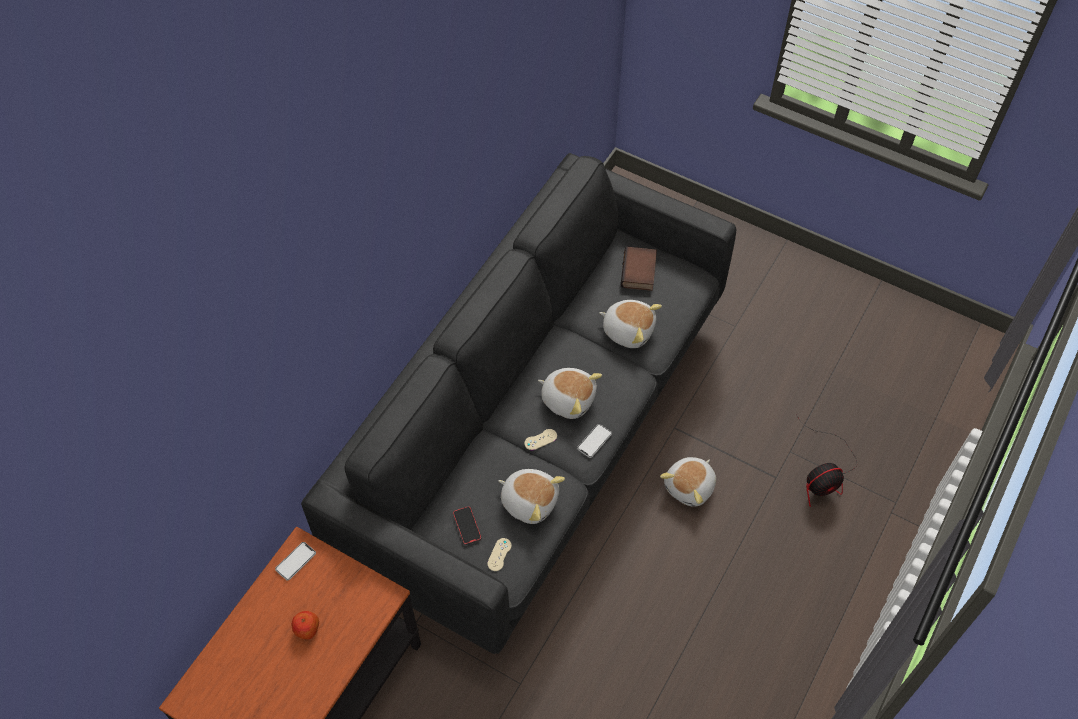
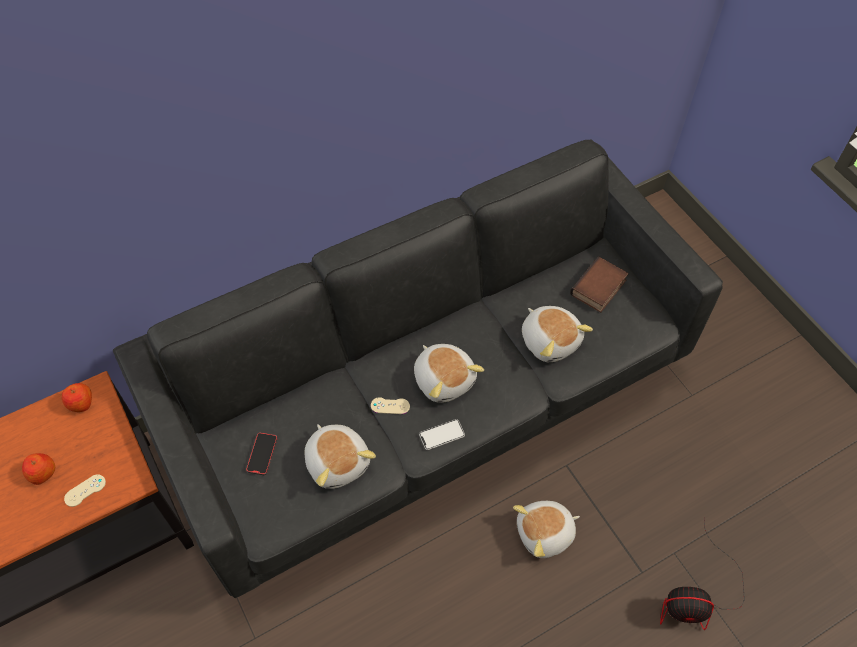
camera: 30 degrees right, 0 degrees up
phone [275,542,316,580] -> apple [62,383,92,412]
beige game controller [487,538,511,571] -> beige game controller moved to [64,475,106,507]

